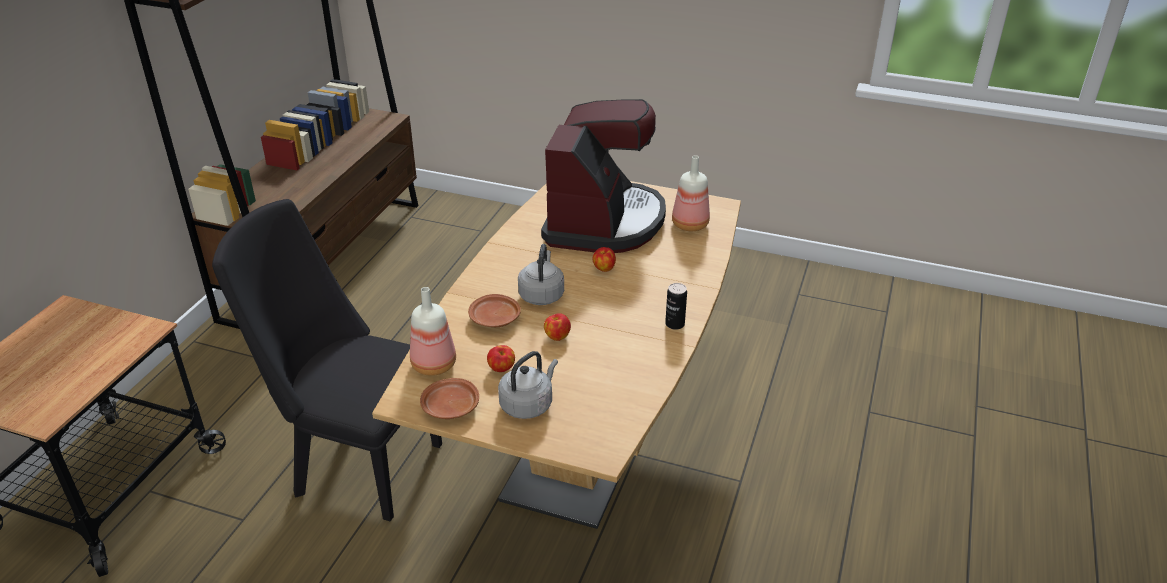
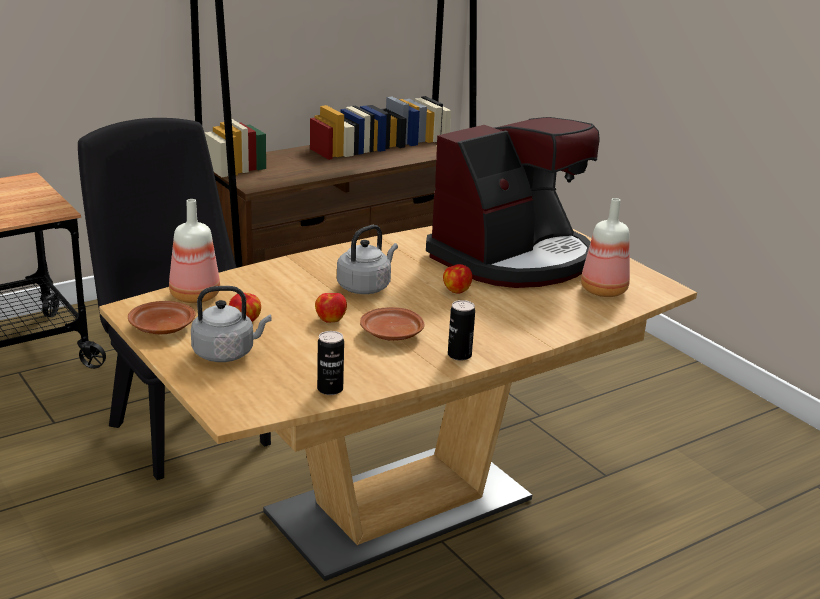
camera: 35 degrees right, 10 degrees down
brown plate [468,294,521,327] -> brown plate moved to [360,307,425,341]
none -> can [317,331,344,395]

